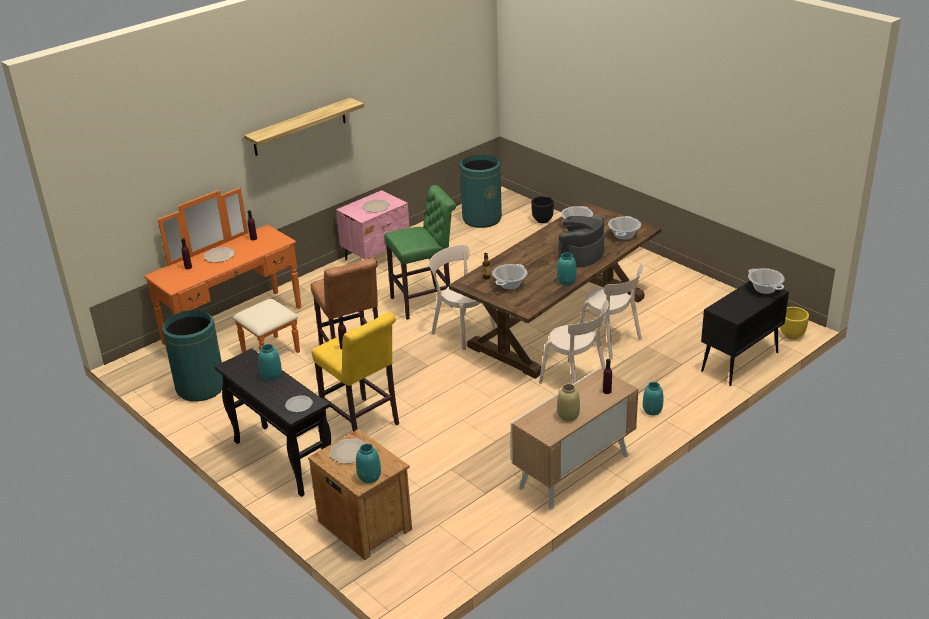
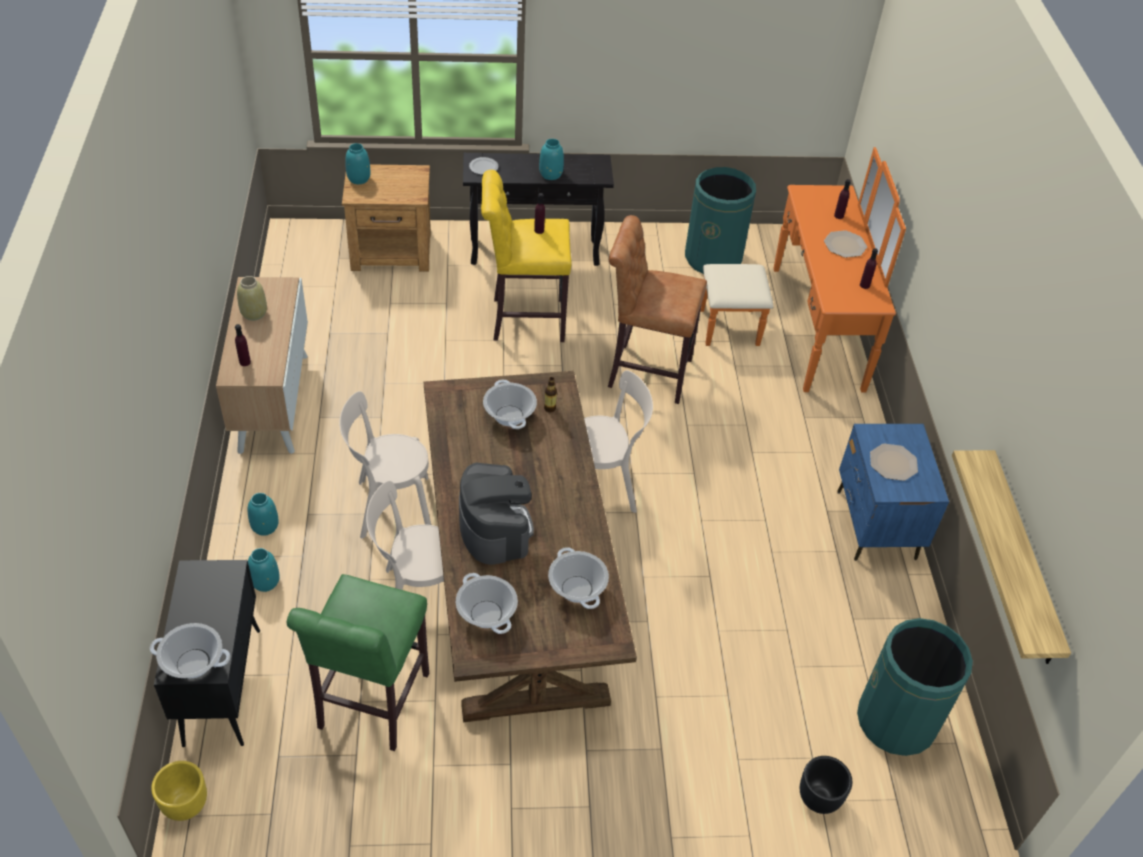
camera: 125 degrees right, 15 degrees up
shelf [244,98,364,156] -> shelf moved to [952,450,1071,664]
plate [330,439,366,463] -> none
pink nightstand [336,190,410,260] -> blue nightstand [837,424,949,561]
green stool [384,185,456,320] -> green stool moved to [287,574,429,751]
turquoise vase [557,253,577,285] -> turquoise vase moved to [248,548,280,592]

